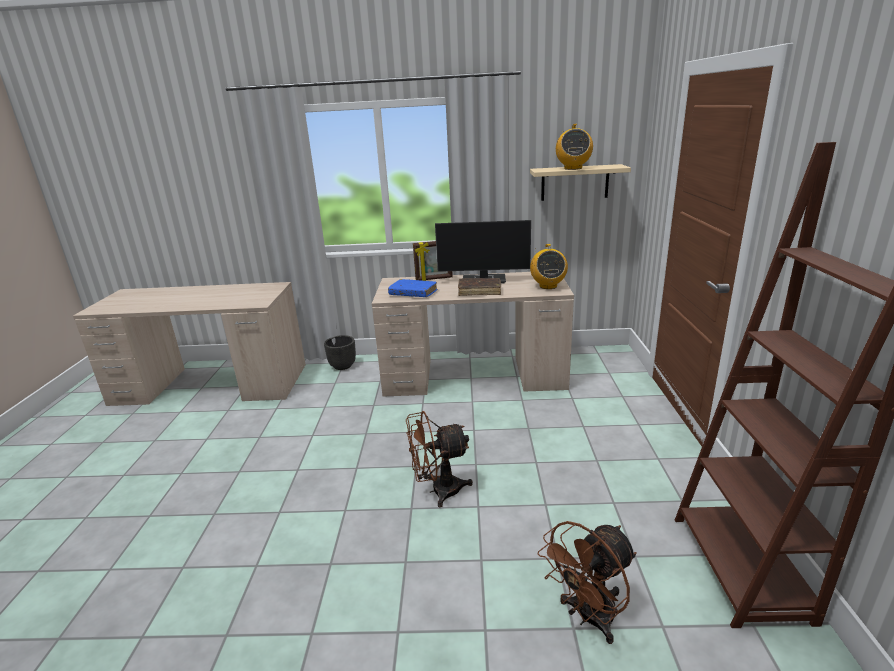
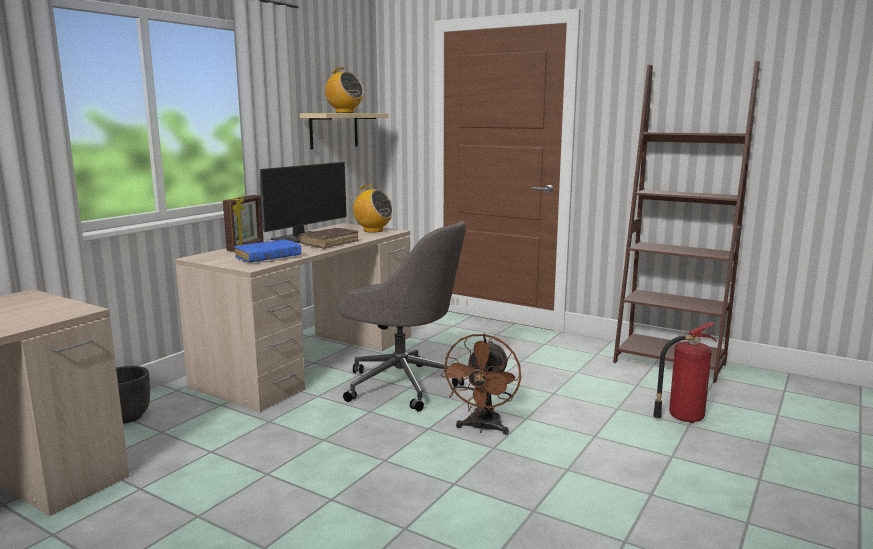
camera: 60 degrees left, 10 degrees down
brown fan [538,521,637,644] -> fire extinguisher [653,322,717,423]
none -> grey office chair [339,221,466,412]

